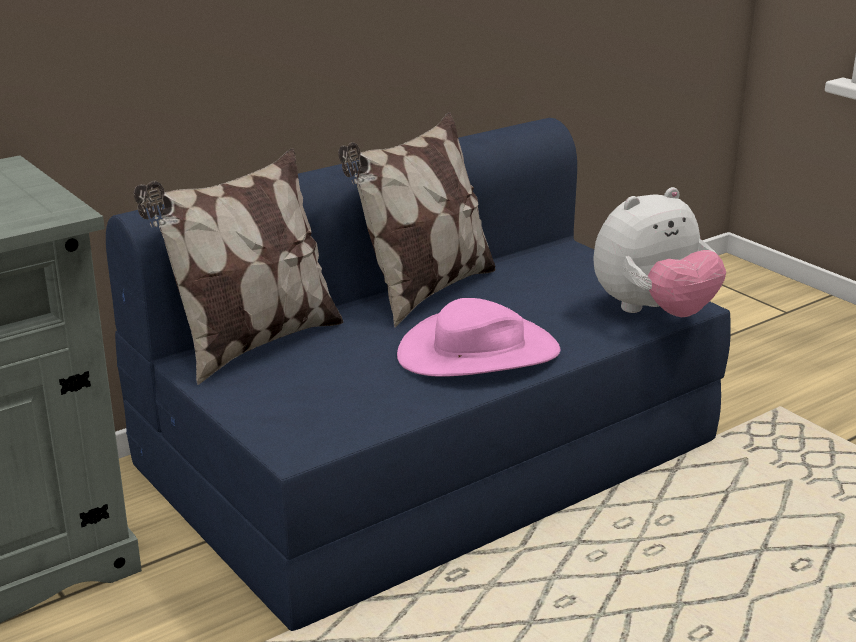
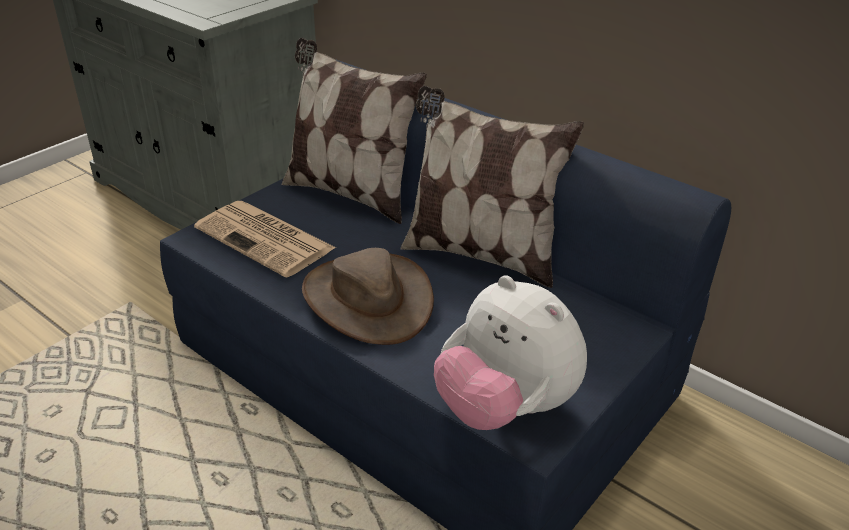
camera: 75 degrees right, 10 degrees up
pink hat [397,298,560,377] -> brown hat [302,248,434,345]
none -> newspaper [194,201,336,277]

